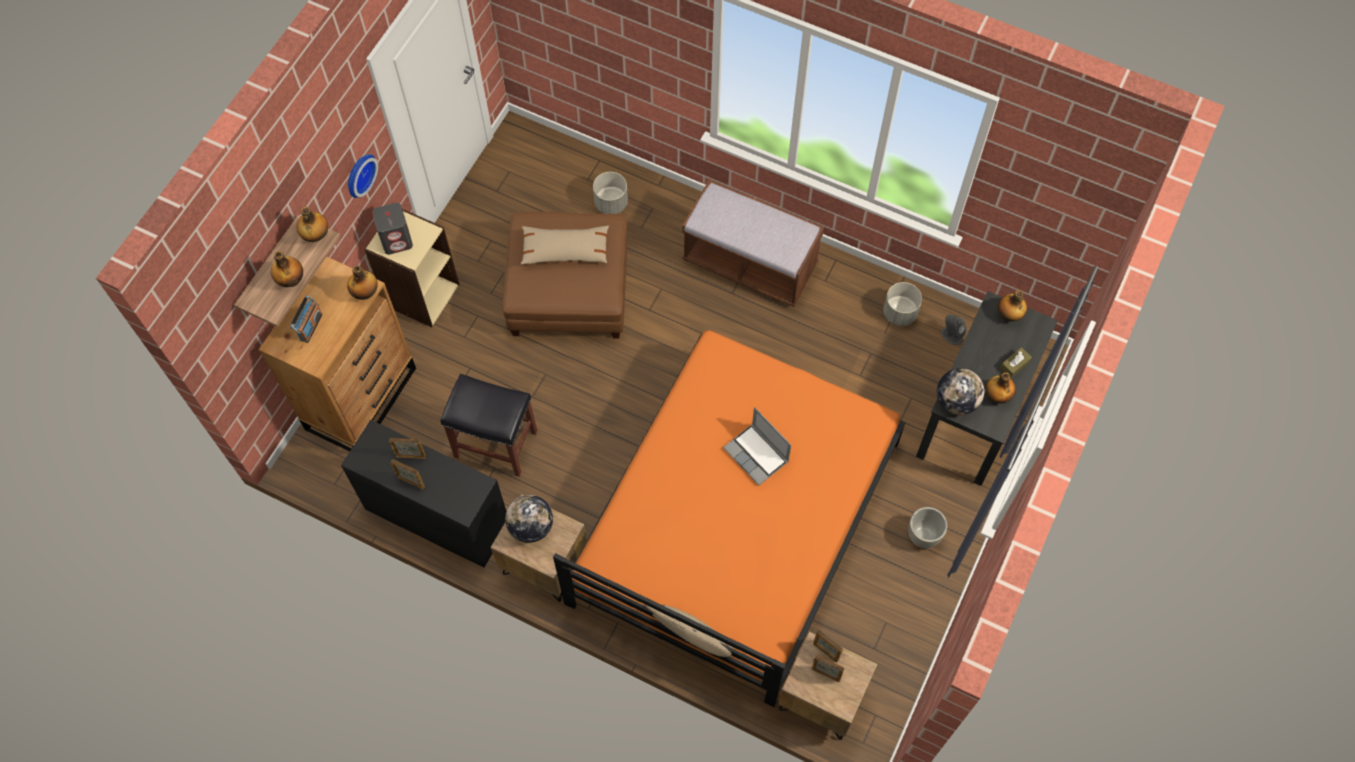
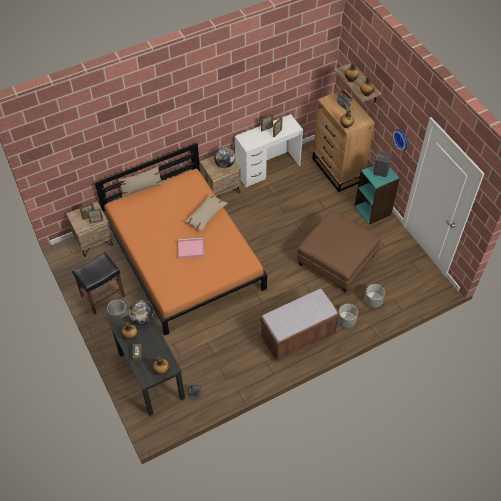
camera: 125 degrees right, 10 degrees down
black desk [341,420,506,568] -> white desk [235,114,303,187]
beige bookcase [365,209,460,327] -> turquoise bookcase [355,164,400,225]
black stool [440,374,537,477] -> black stool moved to [72,252,125,315]
beige pillow [521,226,609,265] -> beige pillow moved to [184,193,228,232]
laptop [723,407,791,486] -> pink tray [178,238,205,259]
grey planter [883,282,922,326] -> grey planter moved to [338,304,358,328]

